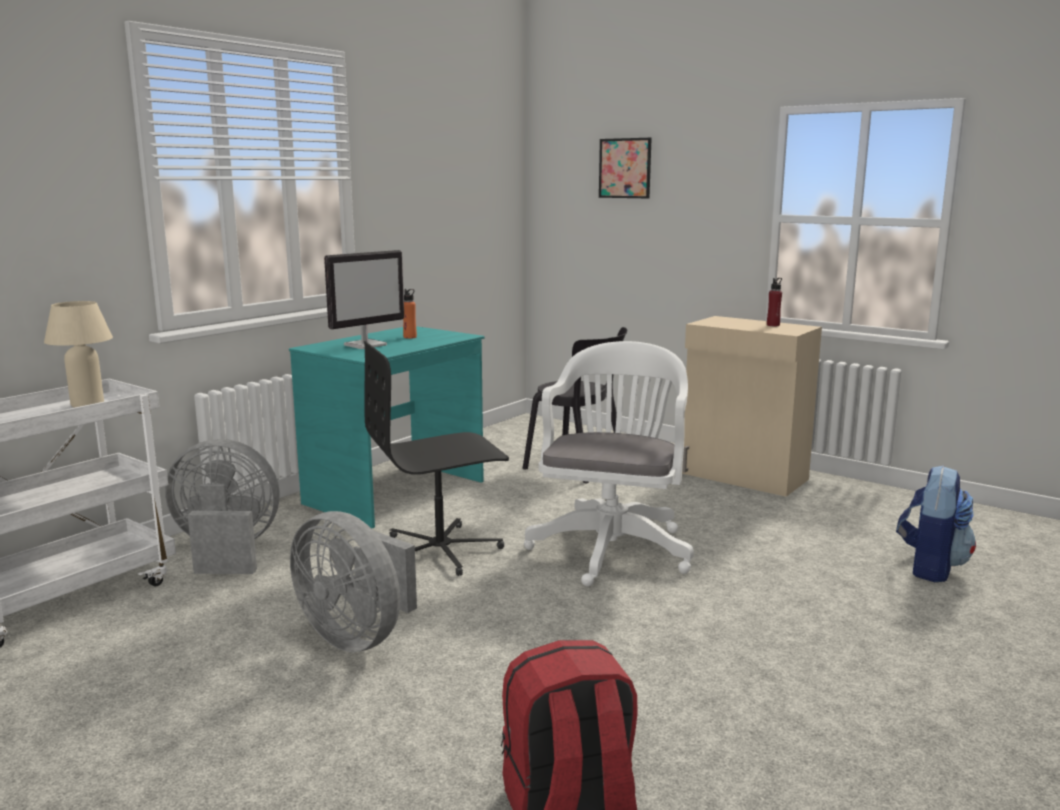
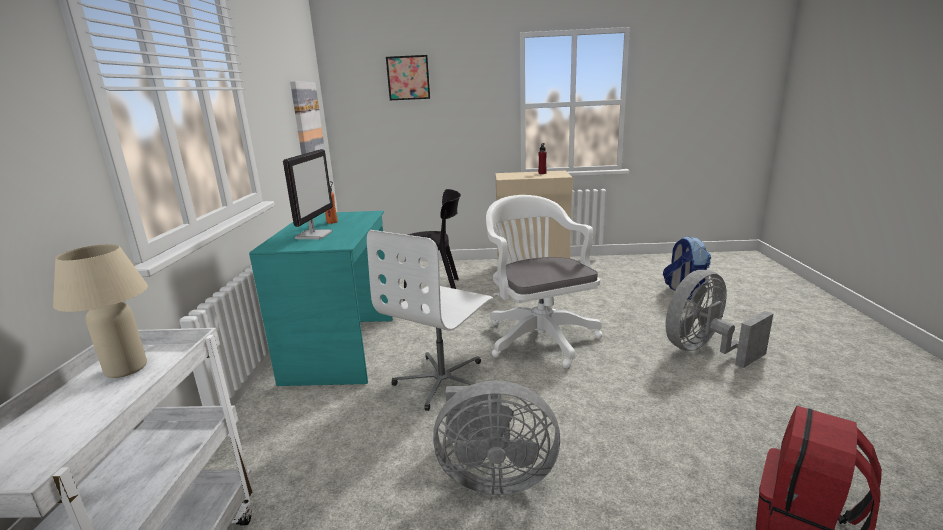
camera: 35 degrees left, 5 degrees up
grey fan [165,439,280,574] -> grey fan moved to [666,270,773,368]
black office chair [364,341,509,576] -> white office chair [367,230,493,411]
none -> picture [290,81,325,154]

